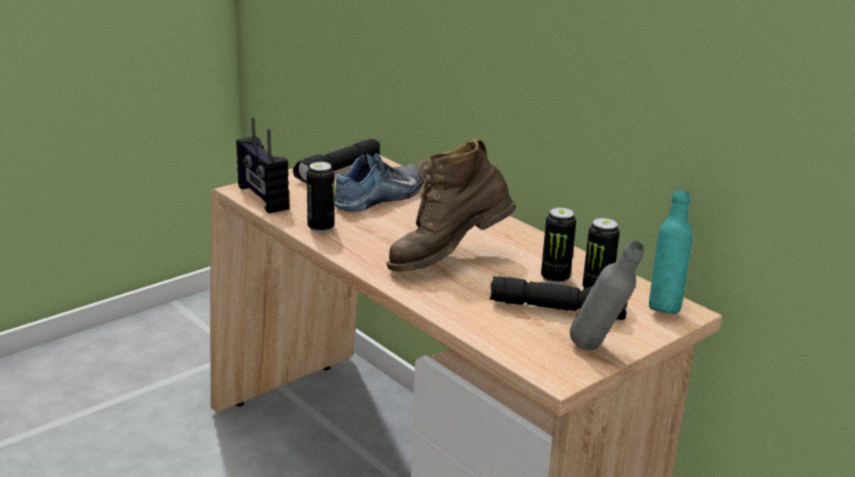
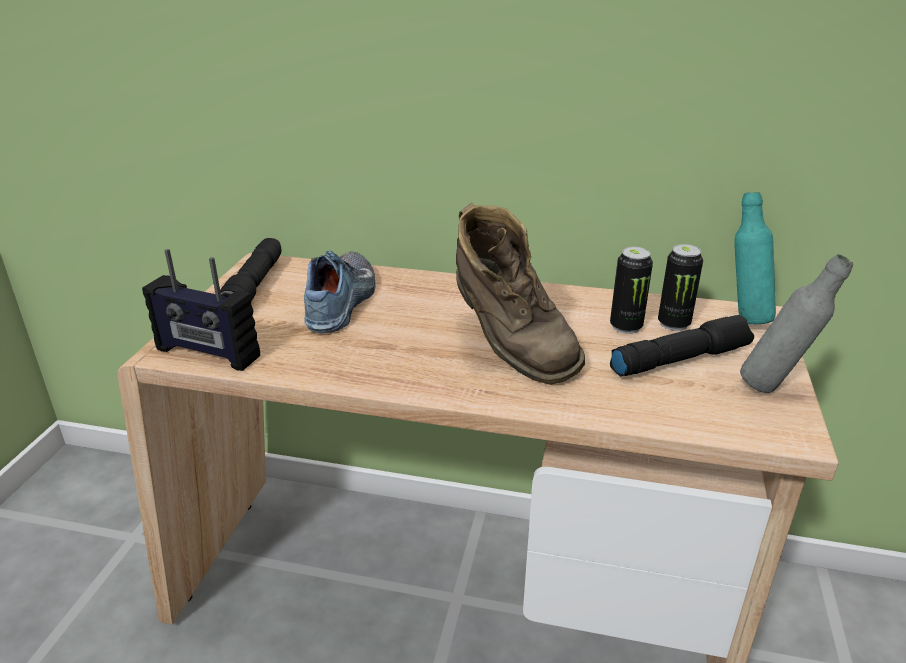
camera: 35 degrees left, 5 degrees up
can [307,162,335,233] -> none
brown boot [386,139,516,272] -> brown boot turned 60 degrees counterclockwise [456,203,585,385]

